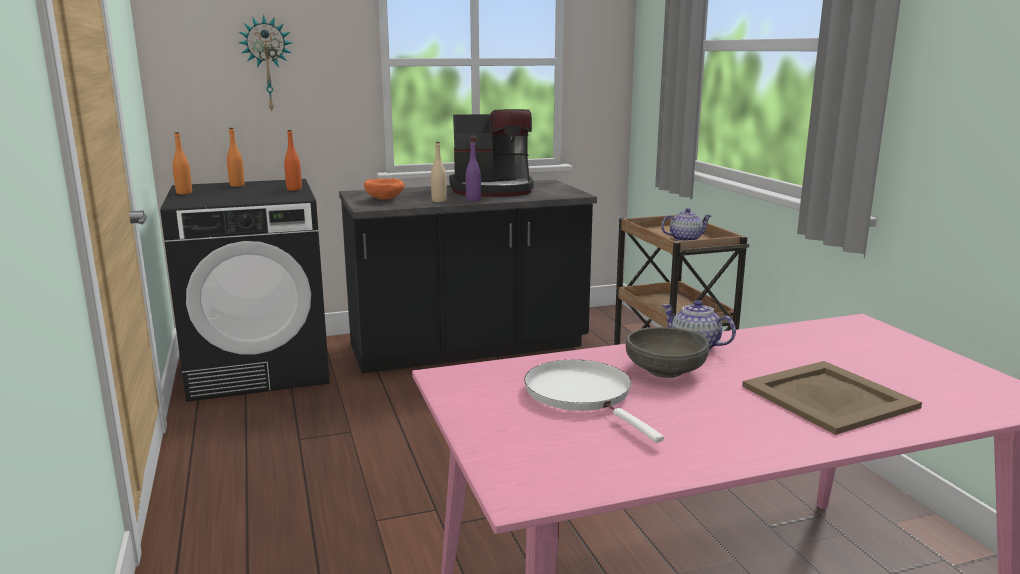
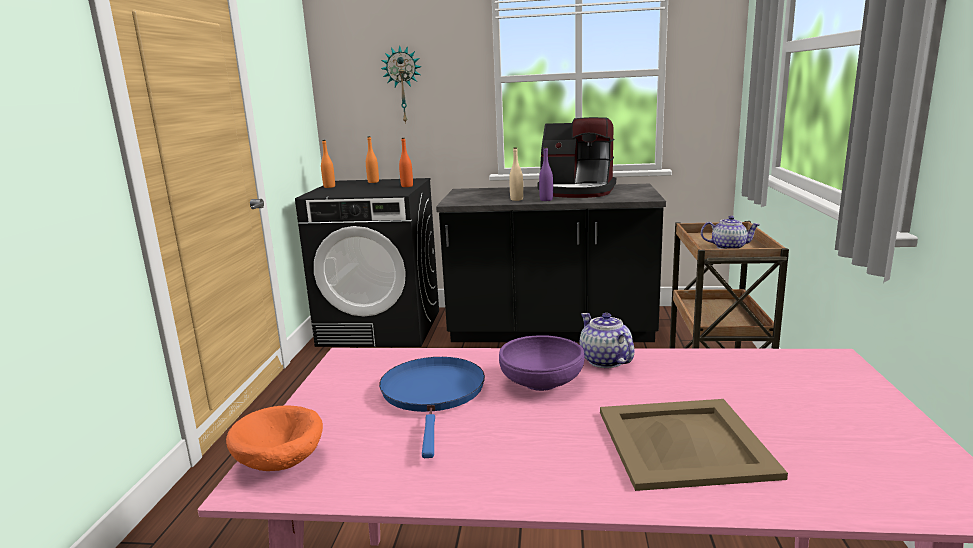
camera: 25 degrees right, 0 degrees up
orange bowl [364,178,404,200] -> orange bowl moved to [226,406,323,471]
white frying pan [524,360,664,443] -> blue frying pan [379,357,485,458]
grey bowl [626,327,709,378] -> purple bowl [499,335,585,391]

